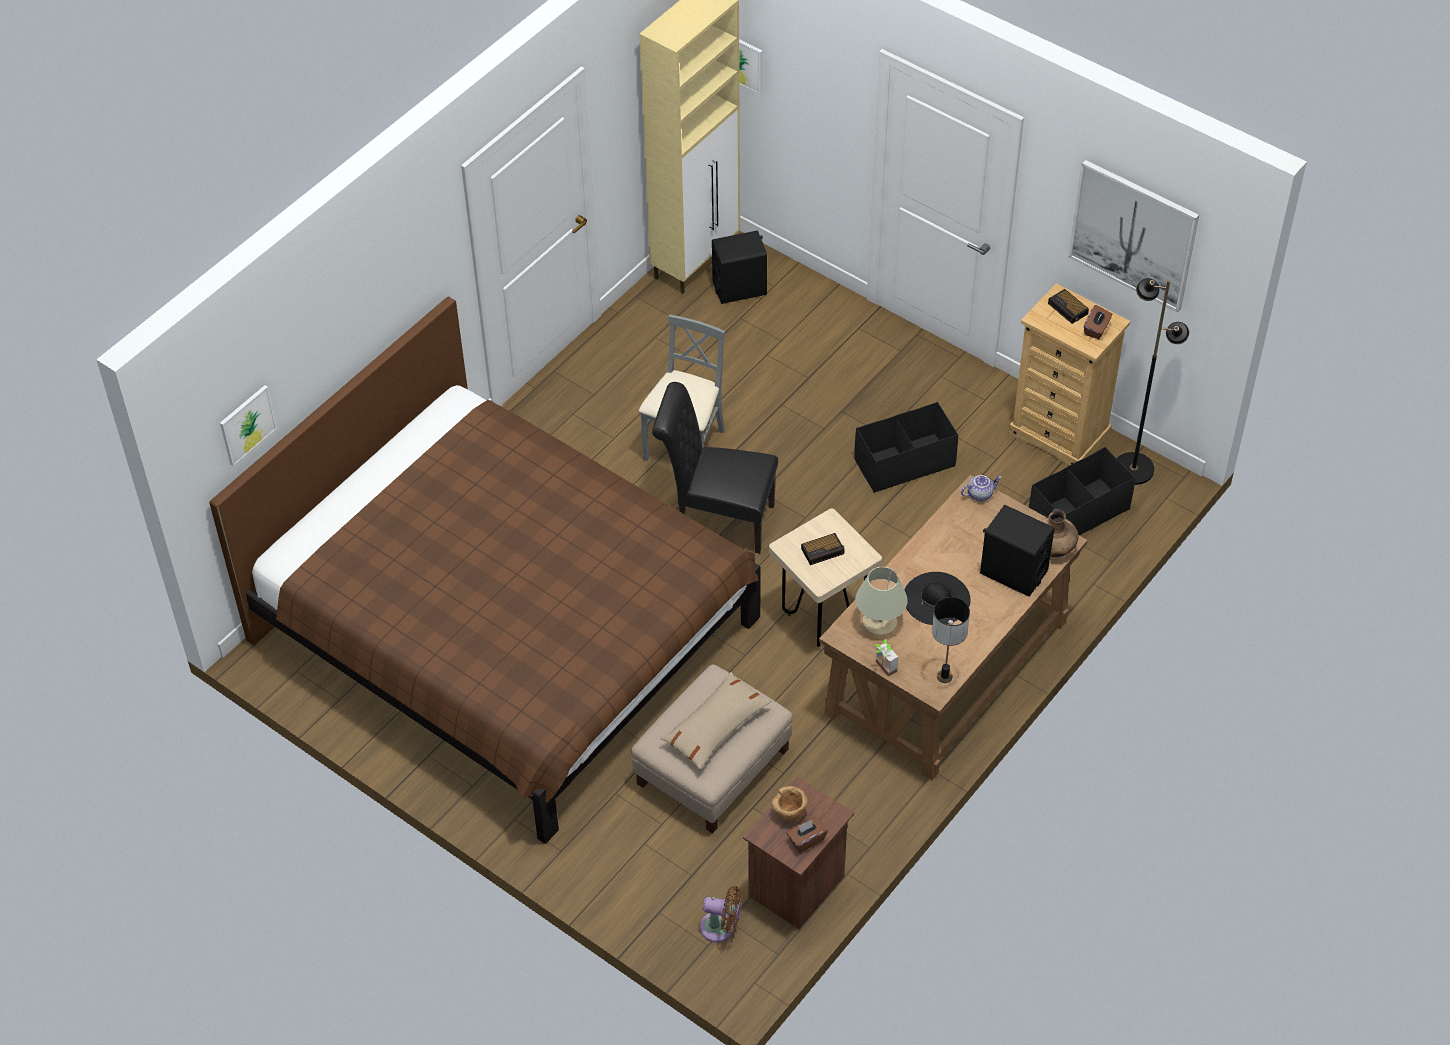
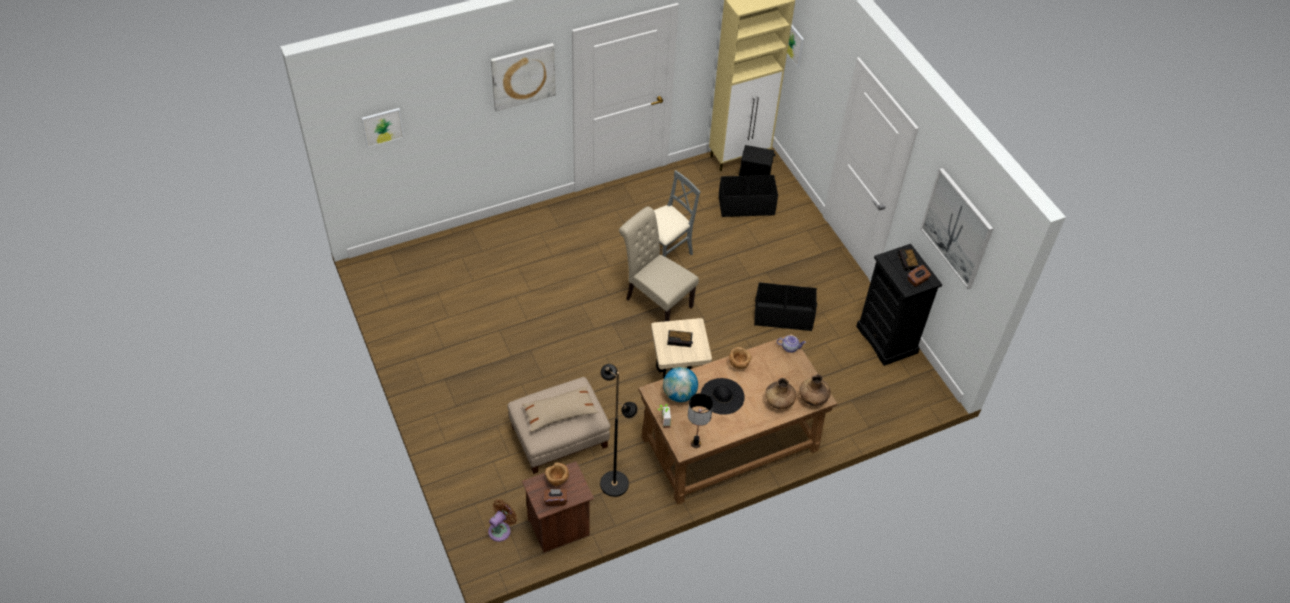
camera: 25 degrees right, 0 degrees up
brown bed [209,296,761,844] -> none
black chair [652,382,778,554] -> beige chair [619,206,699,321]
brown fan [700,886,742,942] -> brown fan turned 90 degrees counterclockwise [488,500,517,542]
beige table lamp [855,567,907,635] -> globe [663,367,698,402]
black speaker [980,505,1055,597] -> brown vase [765,378,796,409]
beige dresser [1009,283,1130,466] -> black dresser [856,244,942,366]
black storage box [1029,447,1135,536] -> black storage box moved to [719,175,778,217]
black floor lamp [1117,278,1189,485] -> black floor lamp moved to [600,364,638,497]
none -> picture [491,43,556,111]
none -> brown bowl [729,347,752,369]

